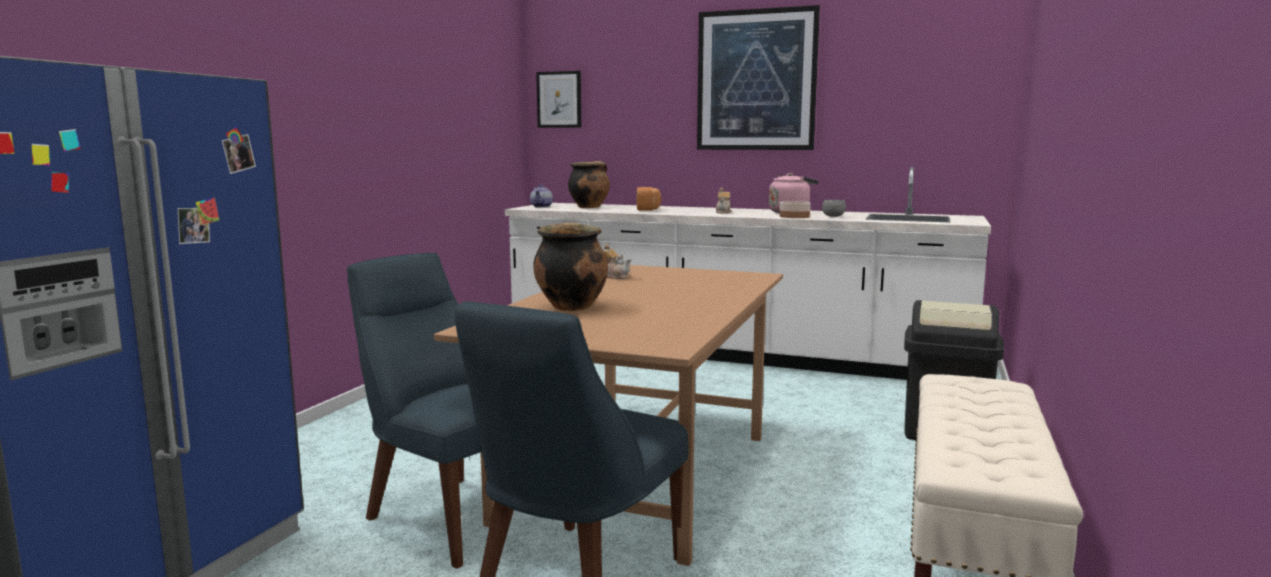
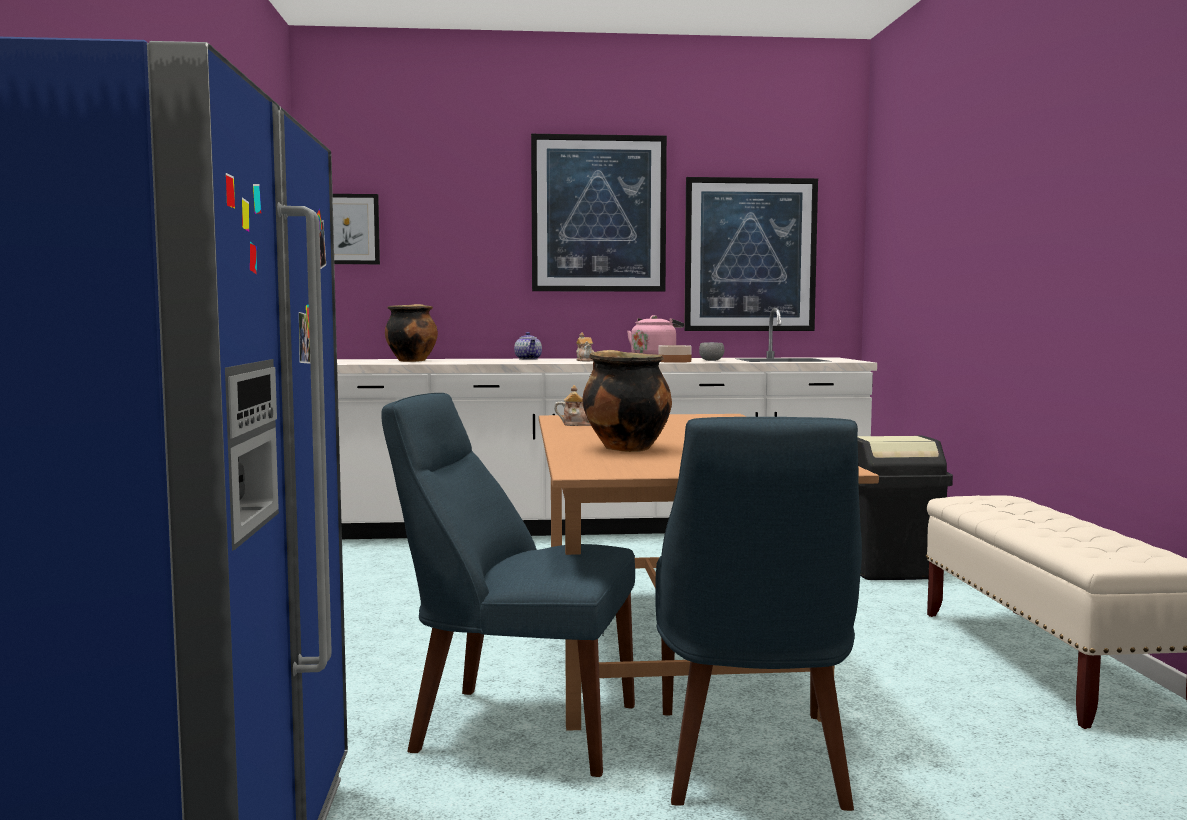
camera: 25 degrees left, 5 degrees down
teapot [530,184,553,208] -> teapot moved to [514,332,542,360]
bread [636,187,661,211] -> none
none -> picture [684,177,818,331]

